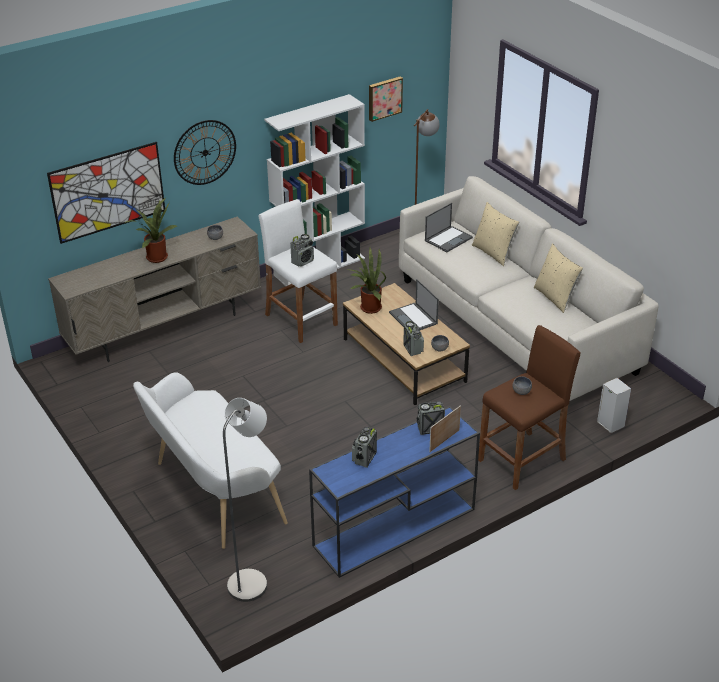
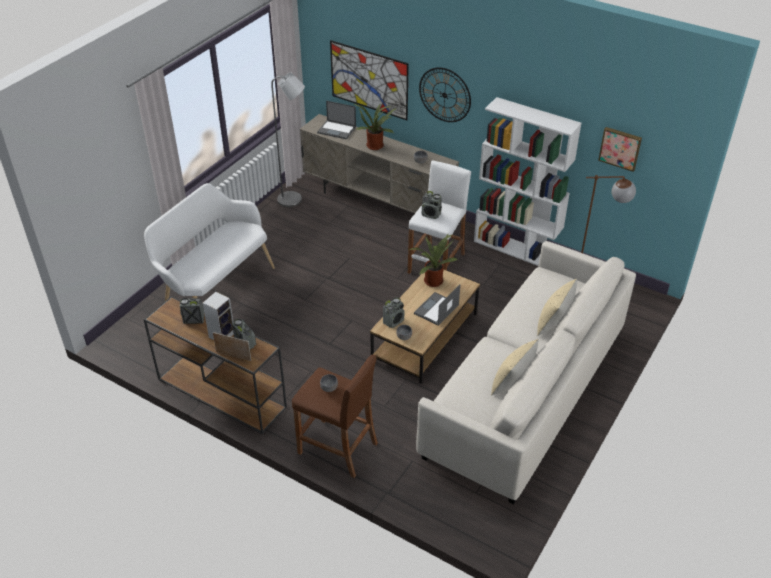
camera: 65 degrees right, 5 degrees up
grey floor lamp [223,398,267,602] -> grey floor lamp moved to [271,72,305,207]
blue console table [309,406,480,578] -> brown console table [144,296,287,434]
laptop [425,203,473,252] -> laptop moved to [317,101,356,139]
speaker [597,378,631,433] -> speaker moved to [203,292,234,340]

